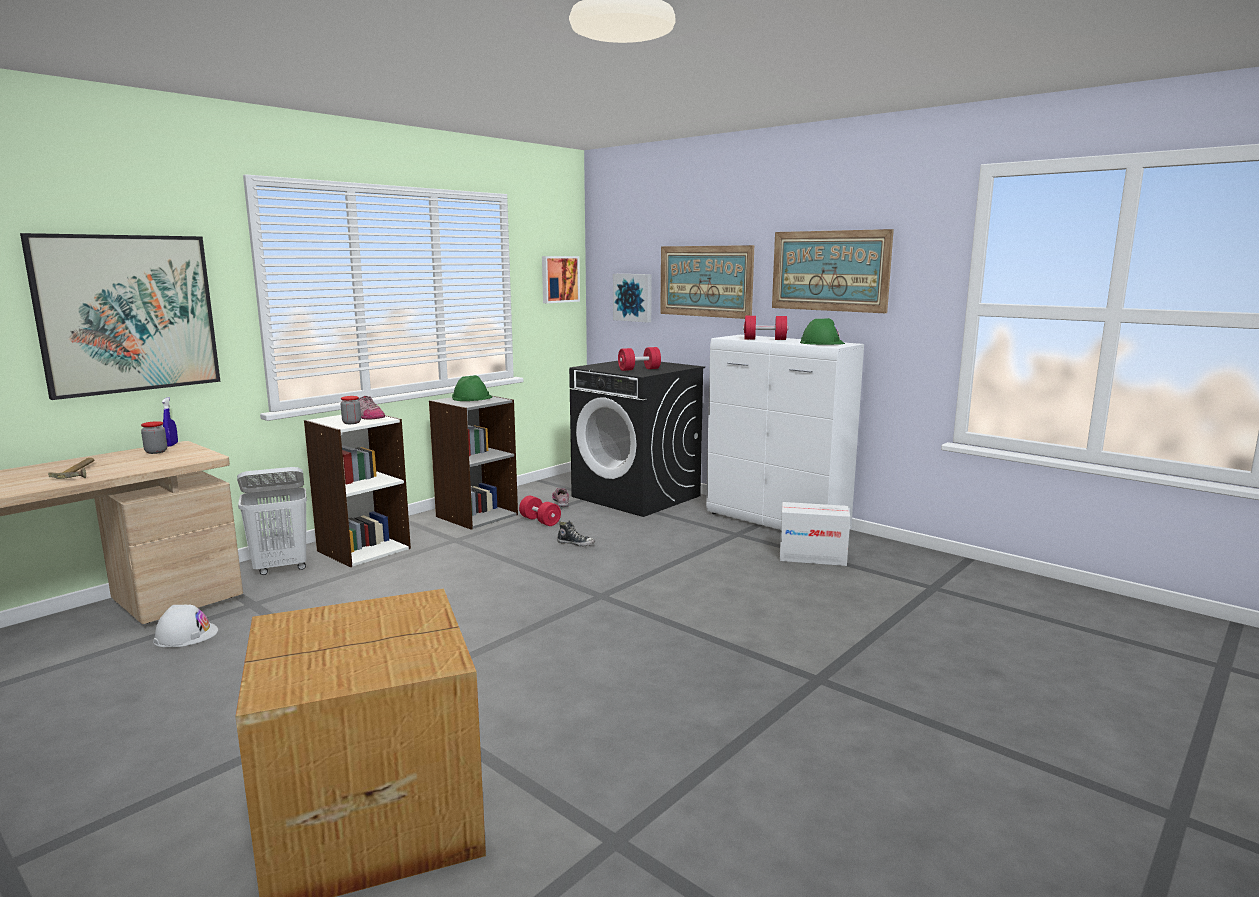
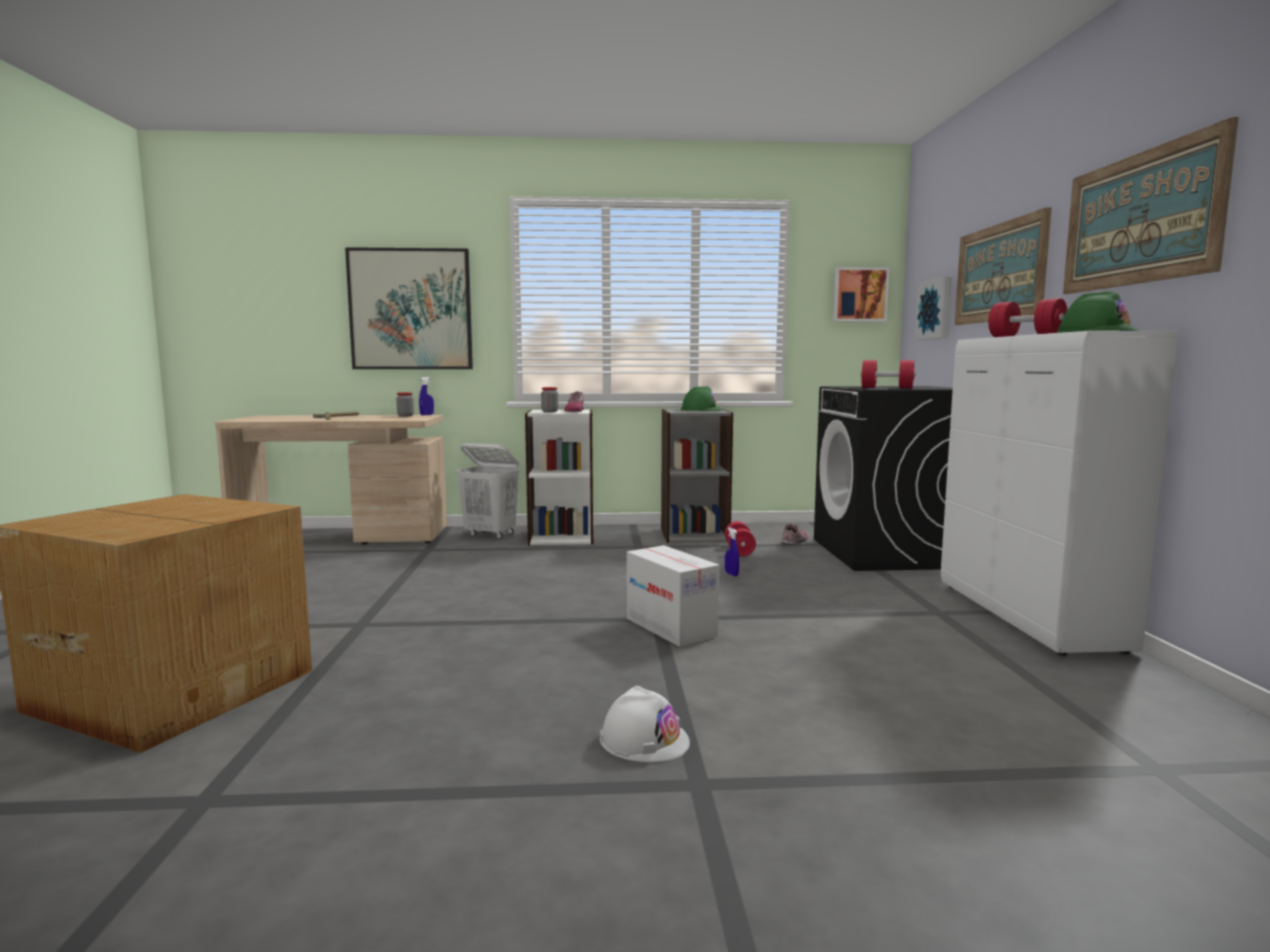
camera: 45 degrees right, 5 degrees down
white hard hat [153,605,218,648] -> white hard hat moved to [600,685,690,762]
shoe [557,520,595,547] -> blue spray bottle [725,527,739,576]
cardboard box [779,502,850,566] -> cardboard box moved to [627,545,720,647]

